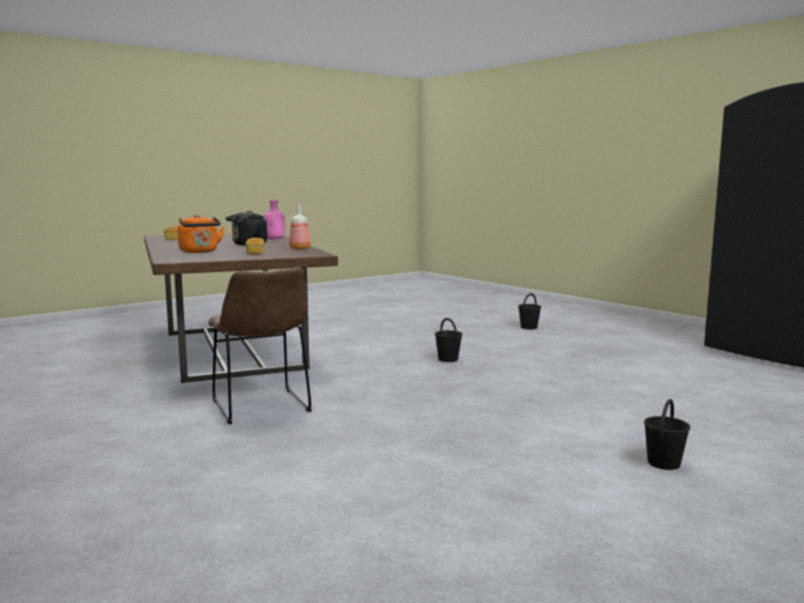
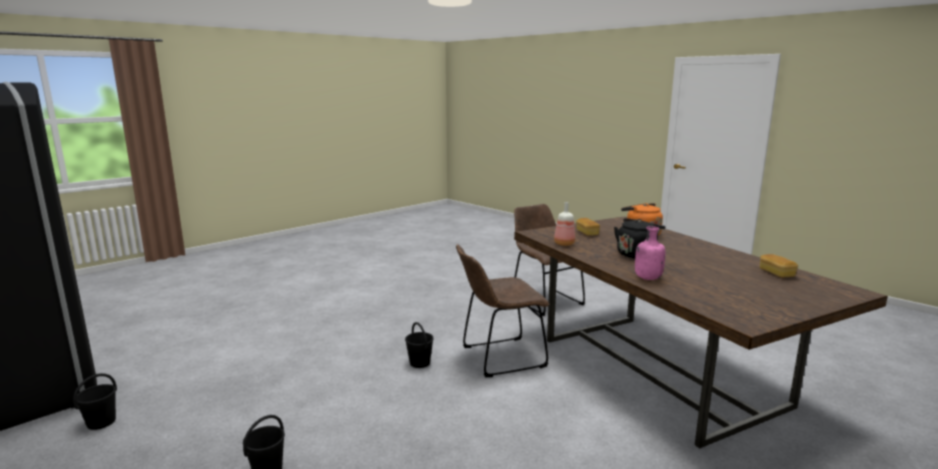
camera: 175 degrees right, 5 degrees up
black bucket [644,399,690,470] -> black bucket moved to [73,373,117,430]
none -> brown chair [456,244,549,377]

